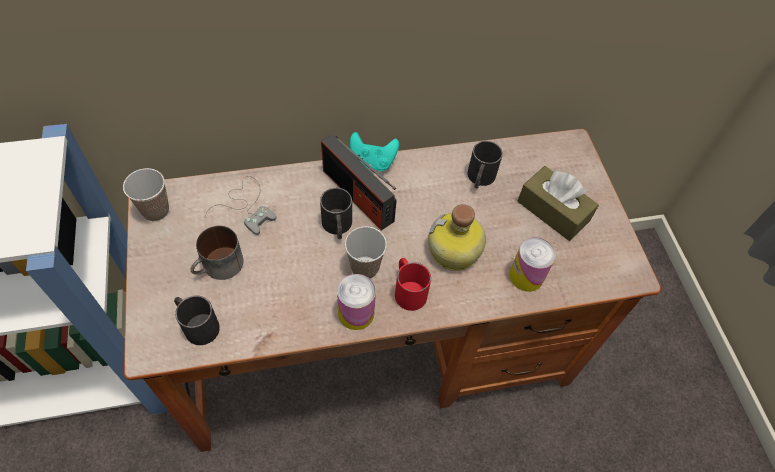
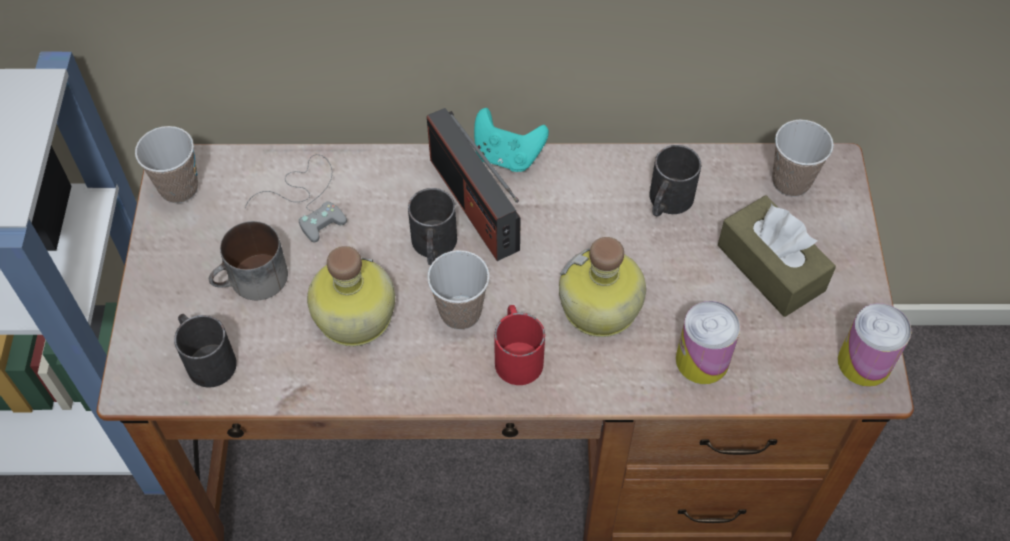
camera: 15 degrees right, 0 degrees up
can [337,274,376,330] -> can moved to [838,303,912,387]
none -> bottle [307,246,395,346]
none -> cup [772,119,834,197]

